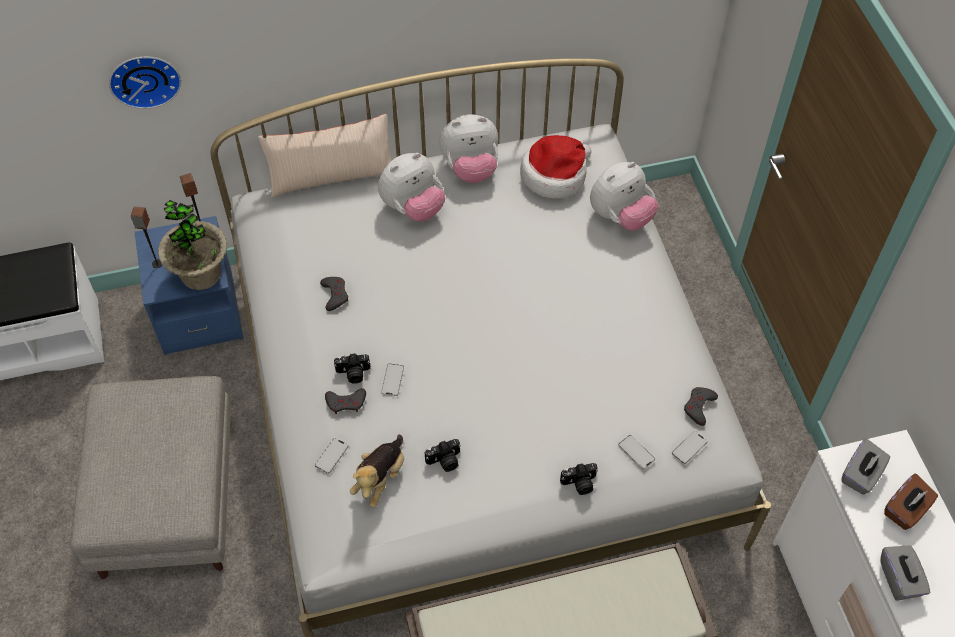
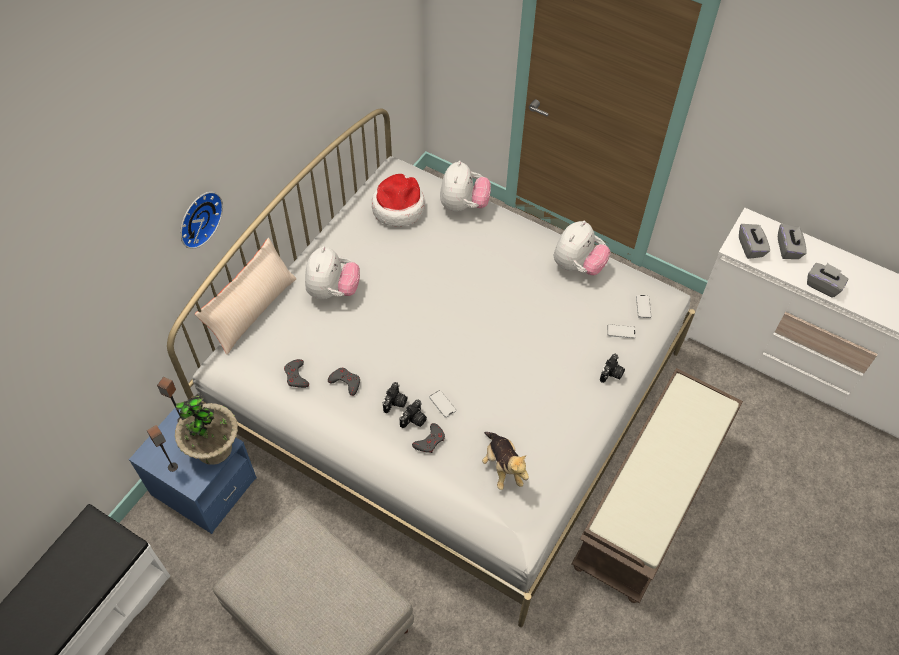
camera: 45 degrees left, 0 degrees up
wall clock [109,57,181,109] -> wall clock moved to [180,192,223,249]
phone [315,438,349,474] -> none
camera [425,439,461,472] -> camera moved to [383,382,408,414]
plush toy [439,114,499,183] -> plush toy moved to [553,221,610,276]
grey game controller [684,387,718,426] -> grey game controller moved to [284,359,309,388]
brown tissue box [884,474,938,530] -> grey tissue box [778,224,807,259]

